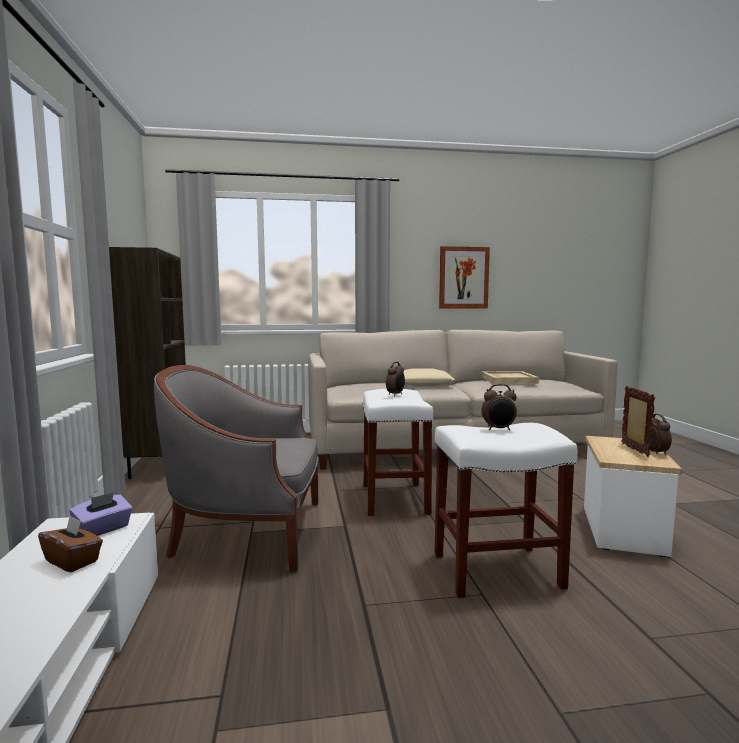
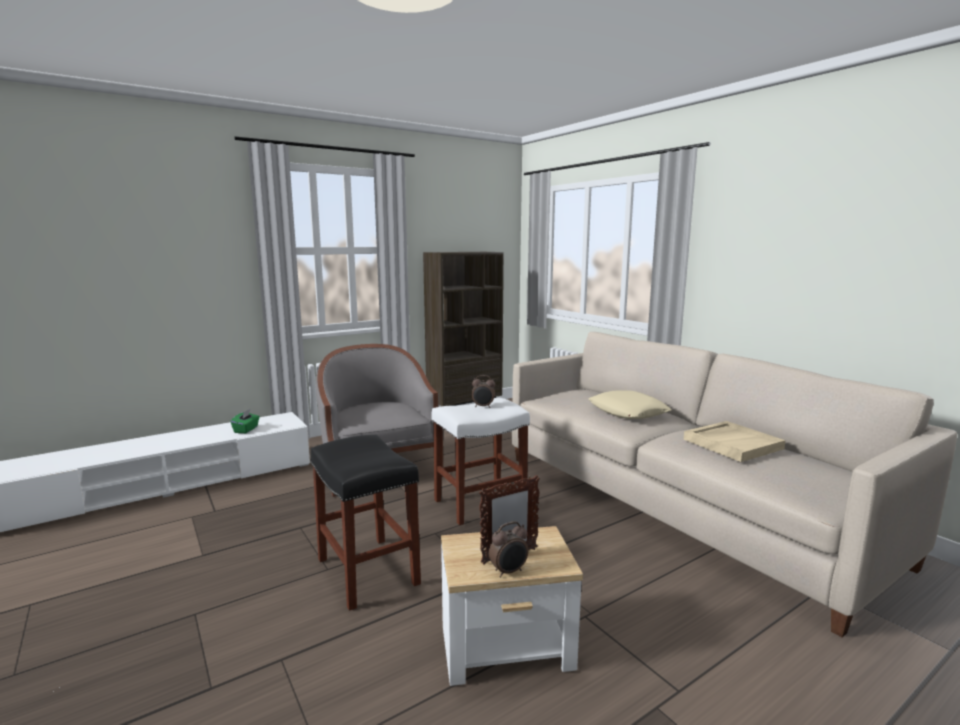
camera: 65 degrees right, 5 degrees up
brown tissue box [38,516,103,572] -> green tissue box [230,409,260,433]
purple tissue box [70,492,133,536] -> none
white stool [434,423,578,598] -> black stool [310,435,421,611]
picture [439,246,490,309] -> none
alarm clock [481,384,517,430] -> none

